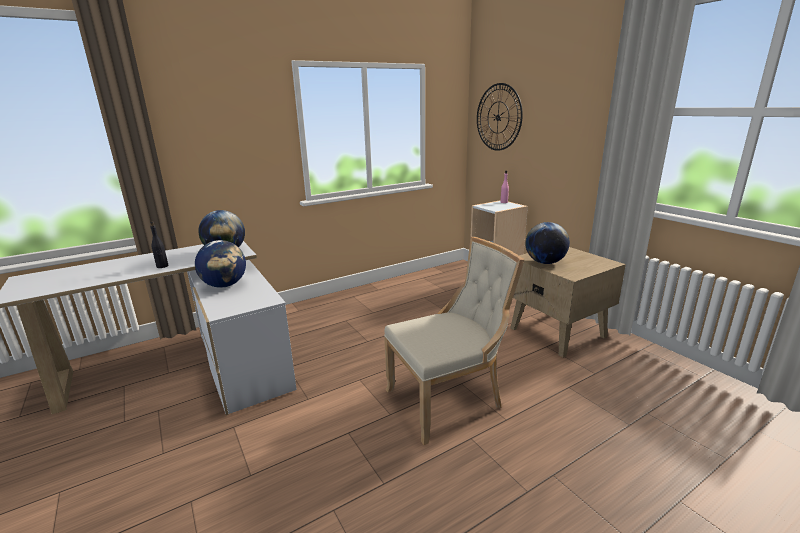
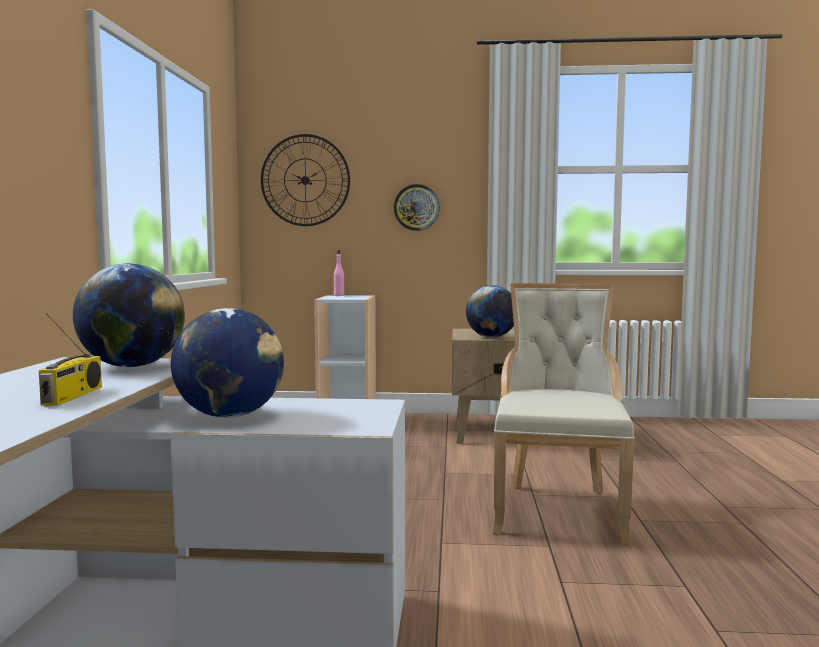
camera: 55 degrees left, 15 degrees down
black bottle [150,221,168,268] -> radio [39,313,102,406]
none -> wall clock [394,184,440,231]

